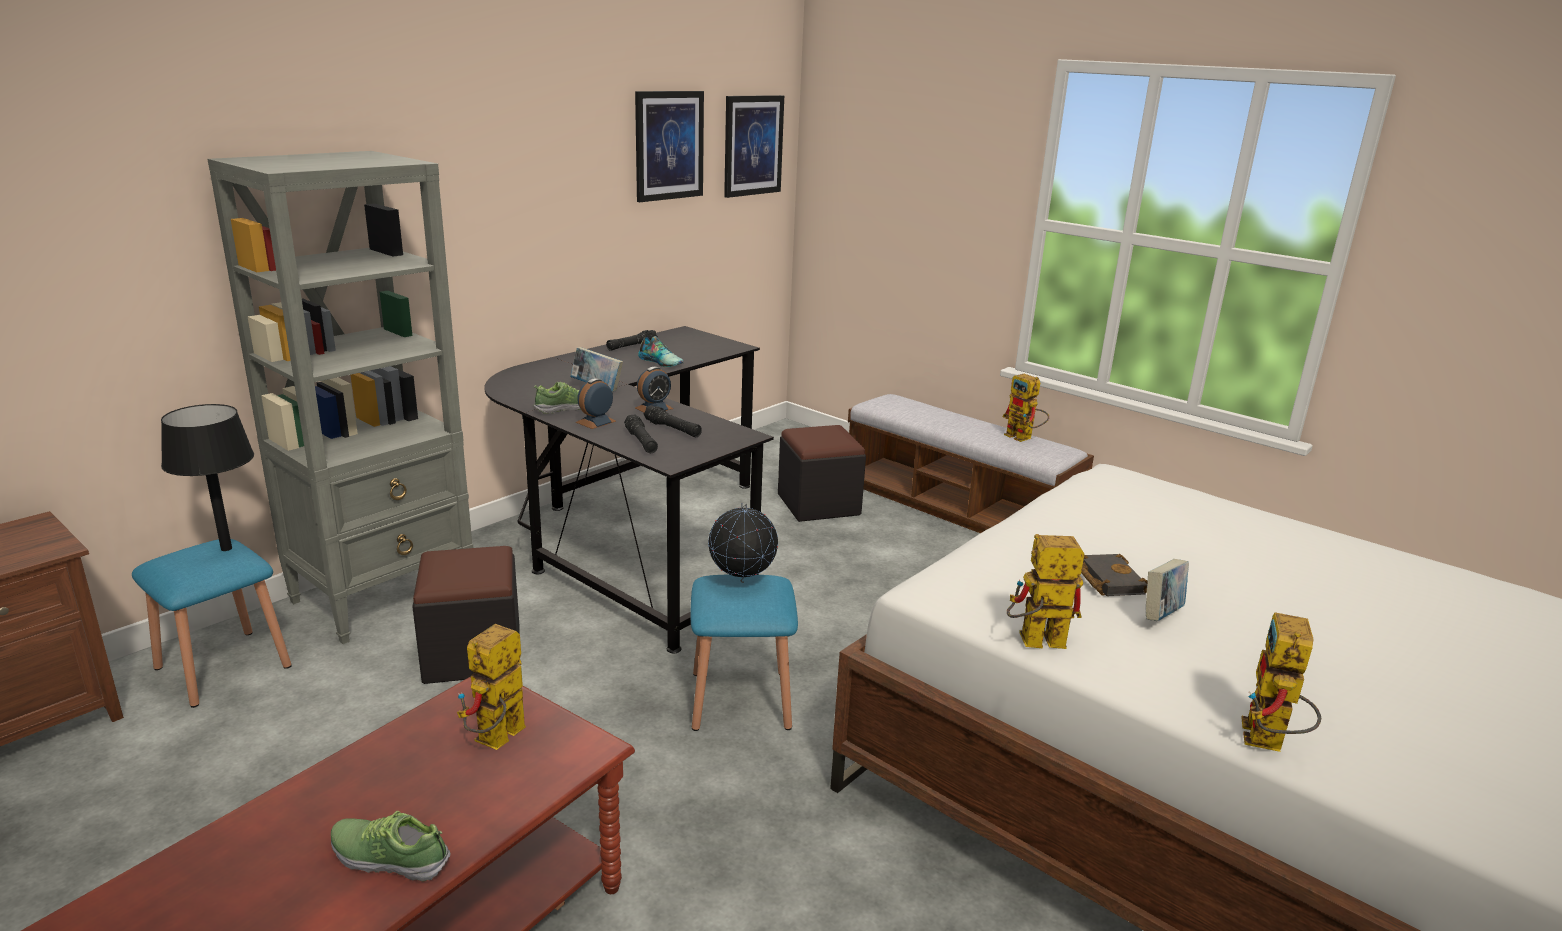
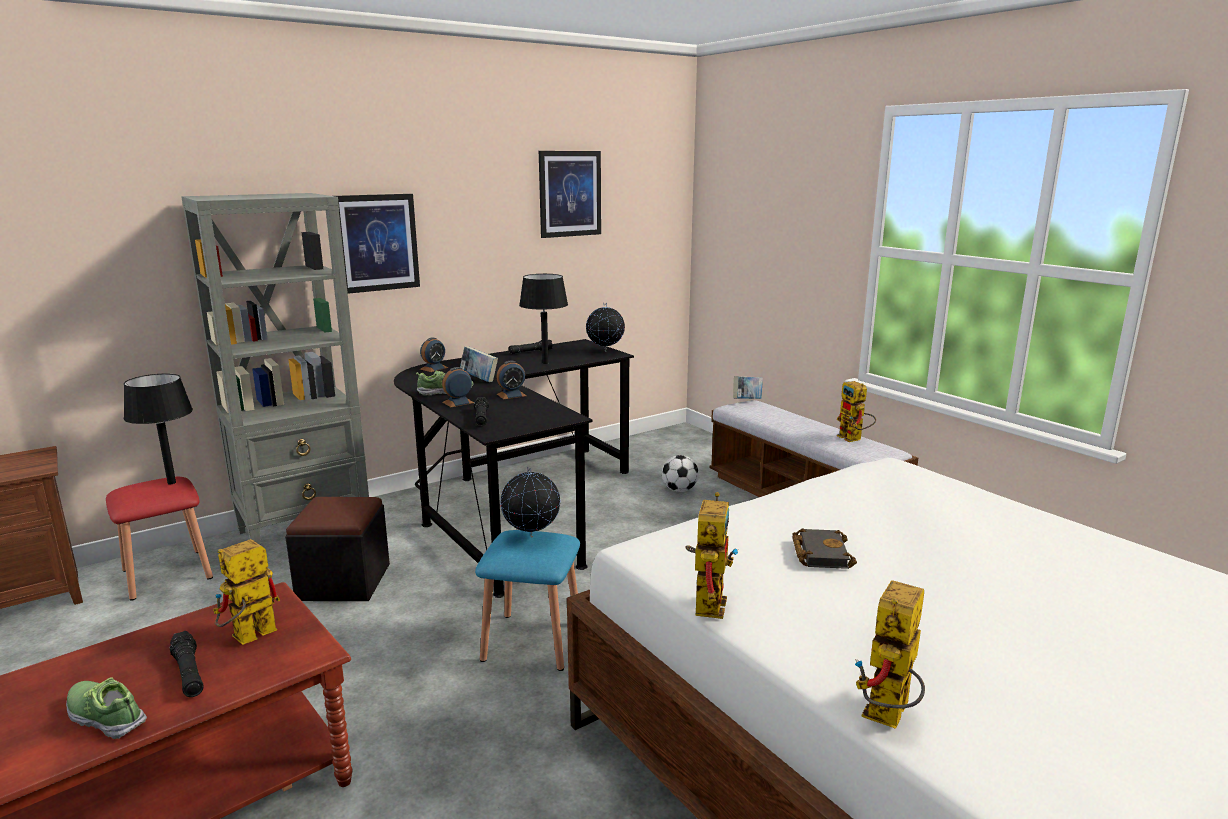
camera: 15 degrees right, 5 degrees down
blue stool [132,539,292,708] -> red stool [106,477,213,601]
shoe [638,336,683,367] -> black table lamp [519,274,568,364]
black flashlight [644,405,702,437] -> black flashlight moved to [169,631,204,697]
picture [724,95,784,198] -> picture moved to [335,194,420,294]
black ottoman [778,425,866,522] -> football [662,455,699,492]
toy robot [1007,534,1085,649] -> toy robot turned 90 degrees clockwise [686,492,738,619]
book [1146,559,1189,621] -> book moved to [733,376,763,399]
none -> alarm clock [420,337,448,372]
none -> globe [586,303,625,350]

